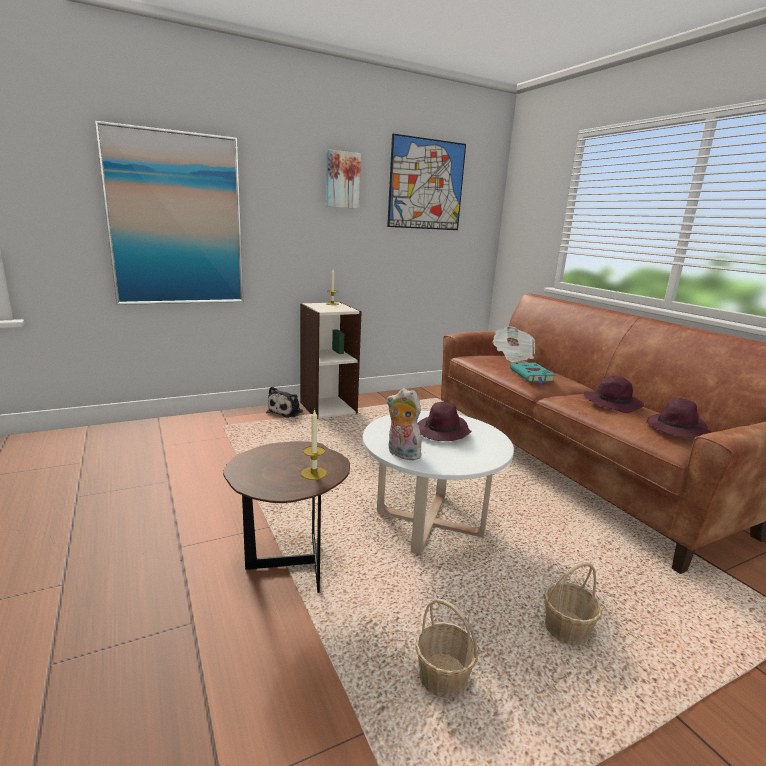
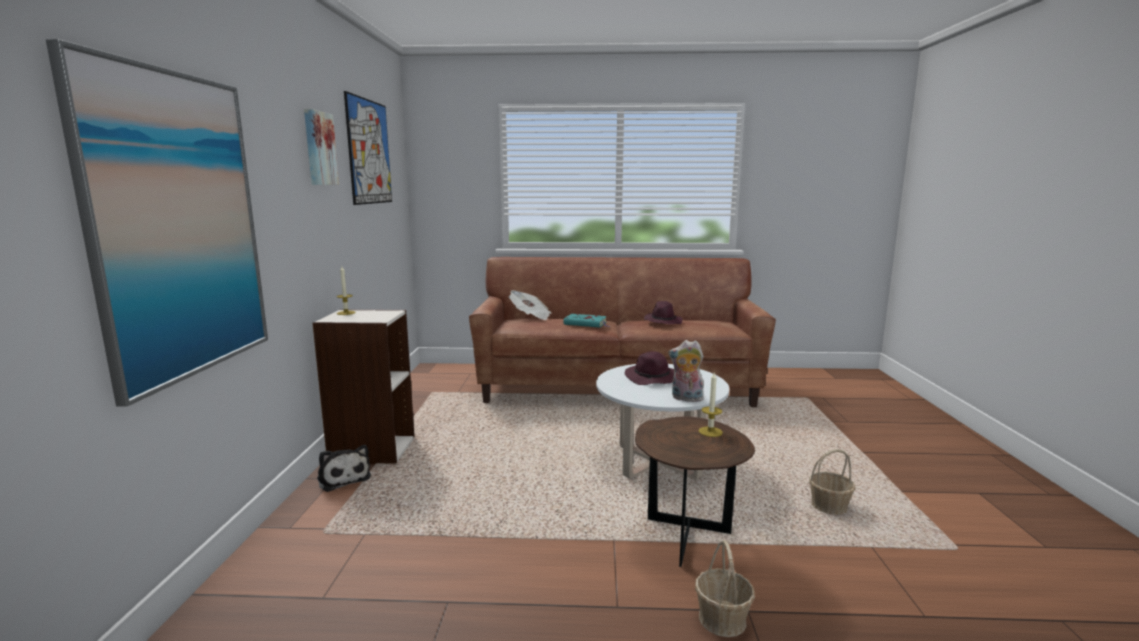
camera: 60 degrees left, 5 degrees down
plush toy [387,388,423,460] -> plush toy turned 45 degrees clockwise [668,340,704,402]
basket [544,562,602,646] -> basket moved to [695,540,755,637]
purple hat [646,398,712,437] -> none

